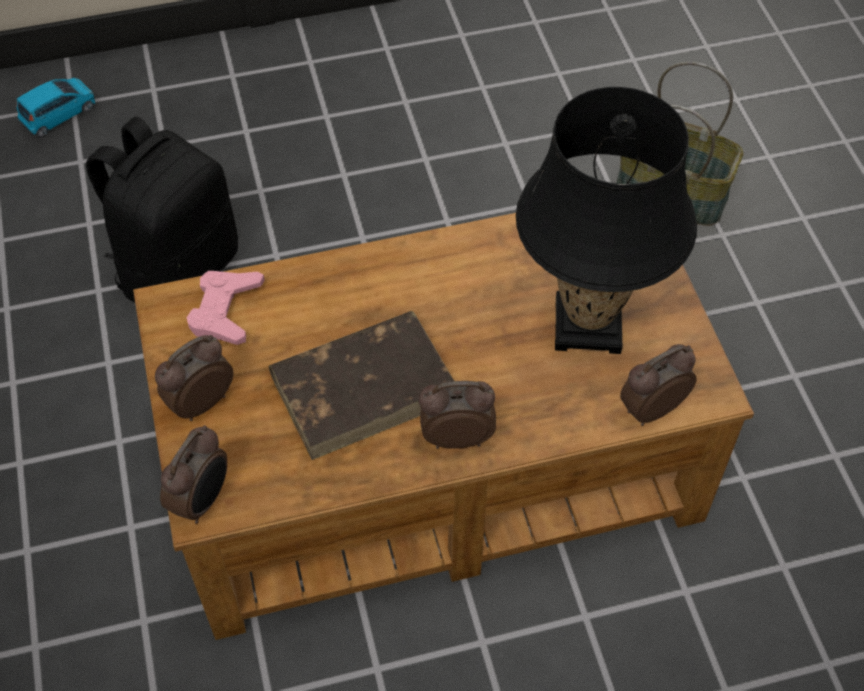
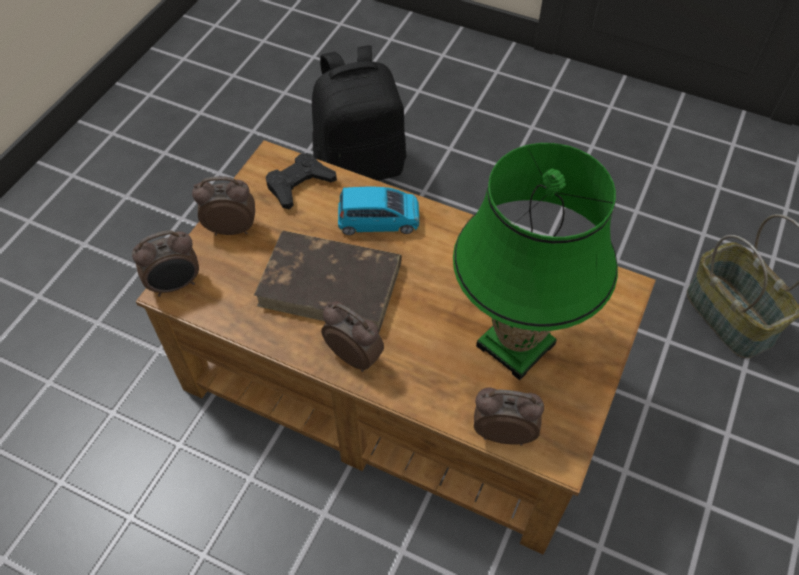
camera: 40 degrees right, 0 degrees up
blue toy car [16,78,95,137] -> blue toy car moved to [338,187,419,235]
pink game controller [187,271,265,345] -> black game controller [266,153,337,209]
black table lamp [516,87,697,354] -> green table lamp [453,143,618,380]

